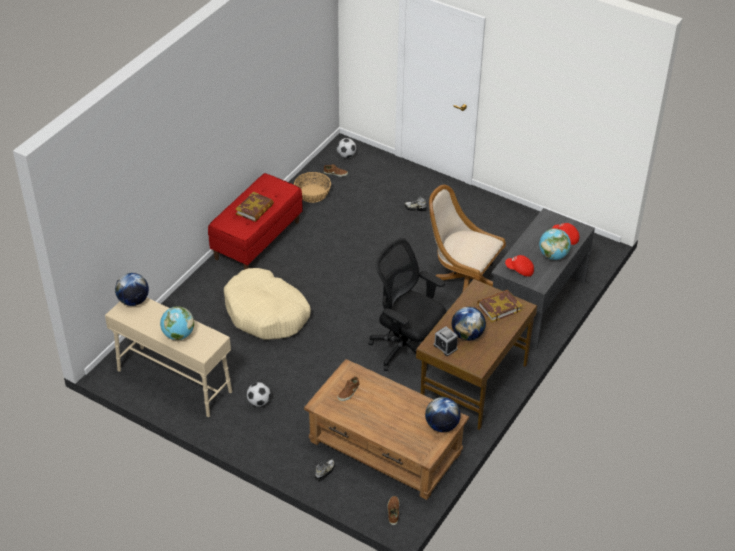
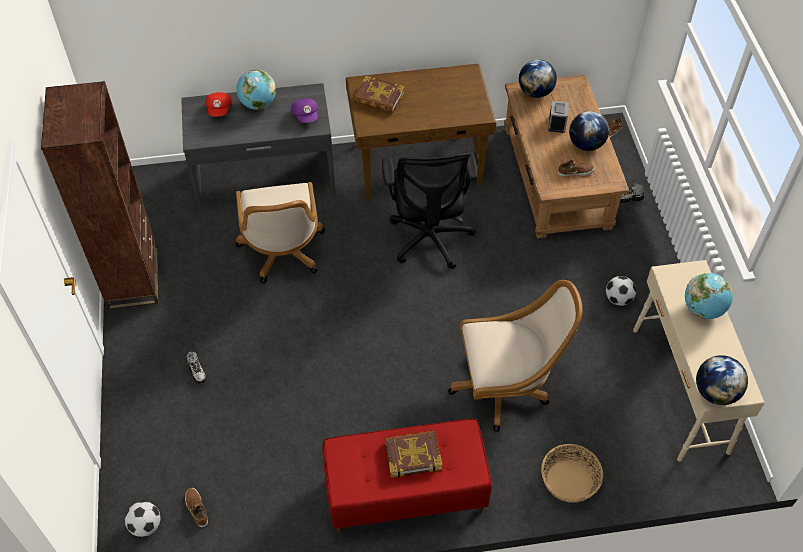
camera: 130 degrees left, 10 degrees up
beige dog bed [224,268,311,340] -> office chair [448,280,583,432]
basket [294,172,331,203] -> basket moved to [541,444,603,503]
alarm clock [434,327,458,356] -> alarm clock moved to [548,101,569,133]
globe [452,307,486,341] -> globe moved to [569,111,609,151]
red cap [505,255,534,277] -> purple cap [291,98,318,123]
none -> brown bookcase [41,81,158,310]

